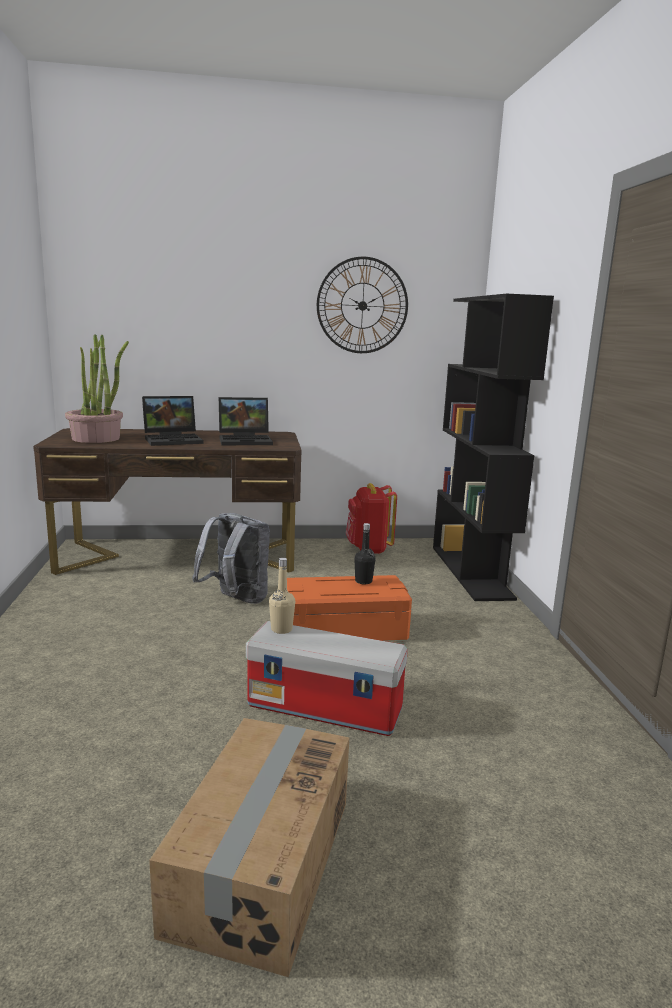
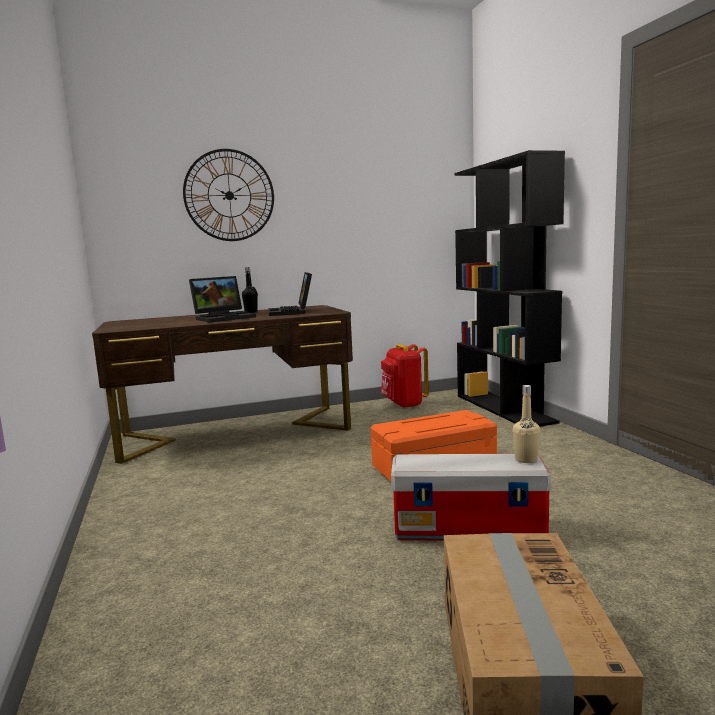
camera: 10 degrees left, 5 degrees down
potted plant [65,334,129,443] -> none
grey backpack [192,513,270,604] -> none
laptop [219,397,273,445] -> laptop turned 105 degrees clockwise [269,272,312,316]
beige bottle [269,558,295,634] -> beige bottle moved to [513,385,540,463]
wall clock [317,257,408,353] -> wall clock moved to [183,149,274,241]
black bottle [354,523,376,584] -> black bottle moved to [242,267,258,313]

